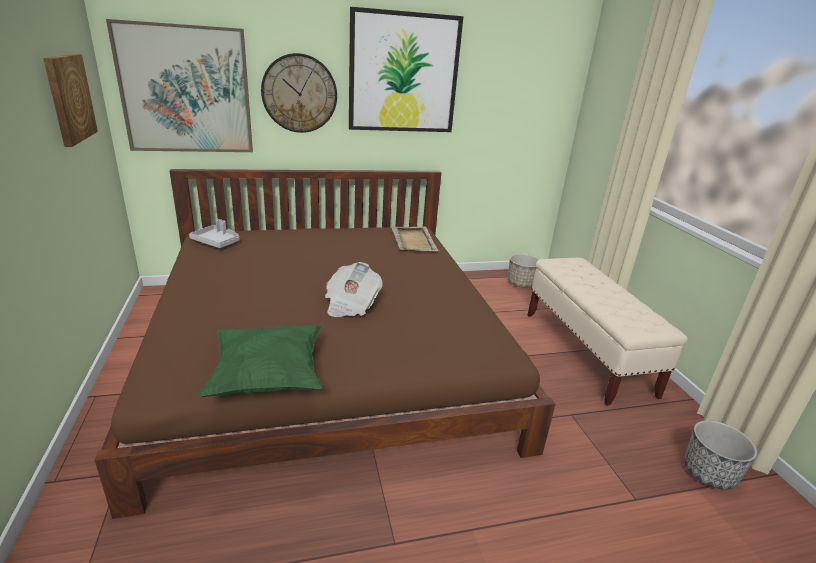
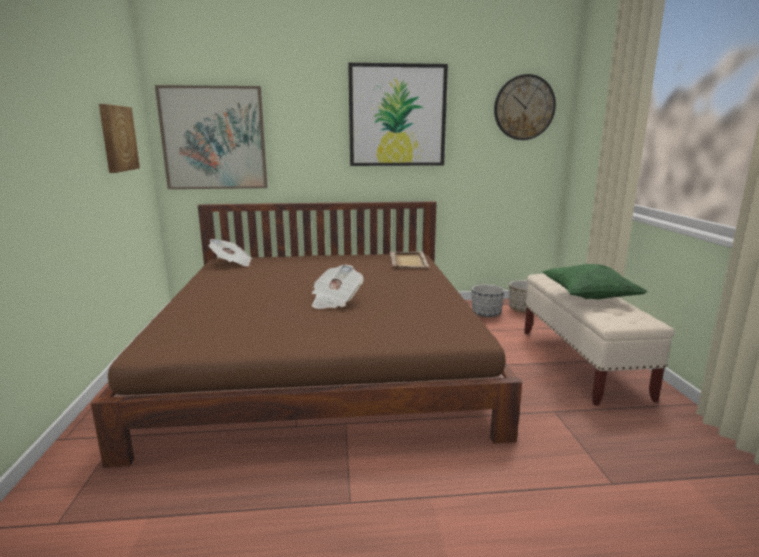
camera: 10 degrees right, 10 degrees down
grey tray [189,219,239,248] -> newspaper [209,239,252,266]
green pillow [197,324,323,397] -> green pillow moved to [542,264,647,300]
wall clock [261,53,337,133] -> wall clock moved to [494,74,556,140]
planter [684,420,757,490] -> planter moved to [472,284,505,318]

